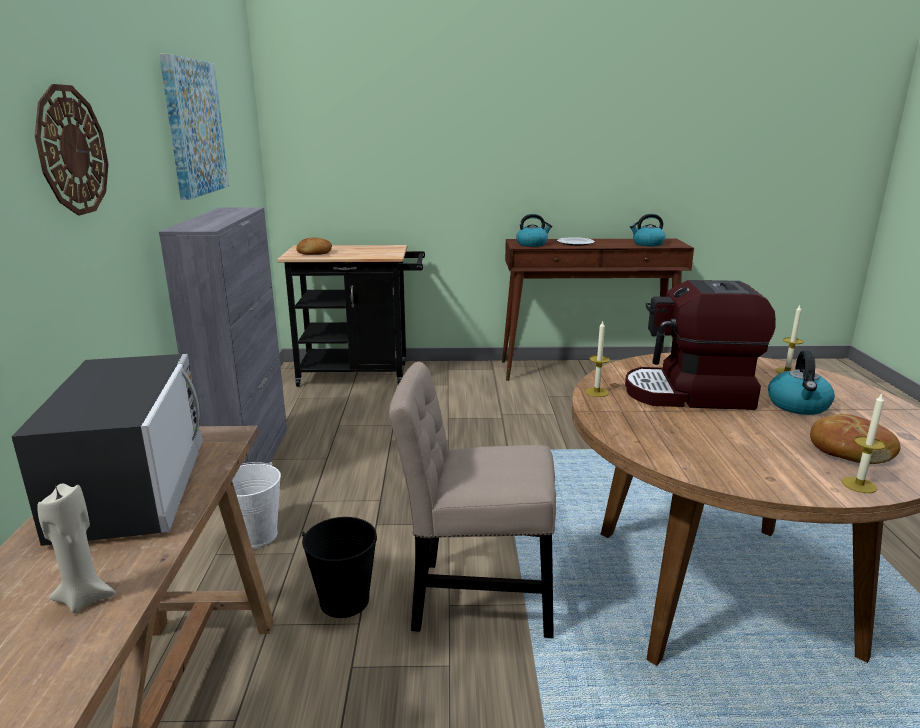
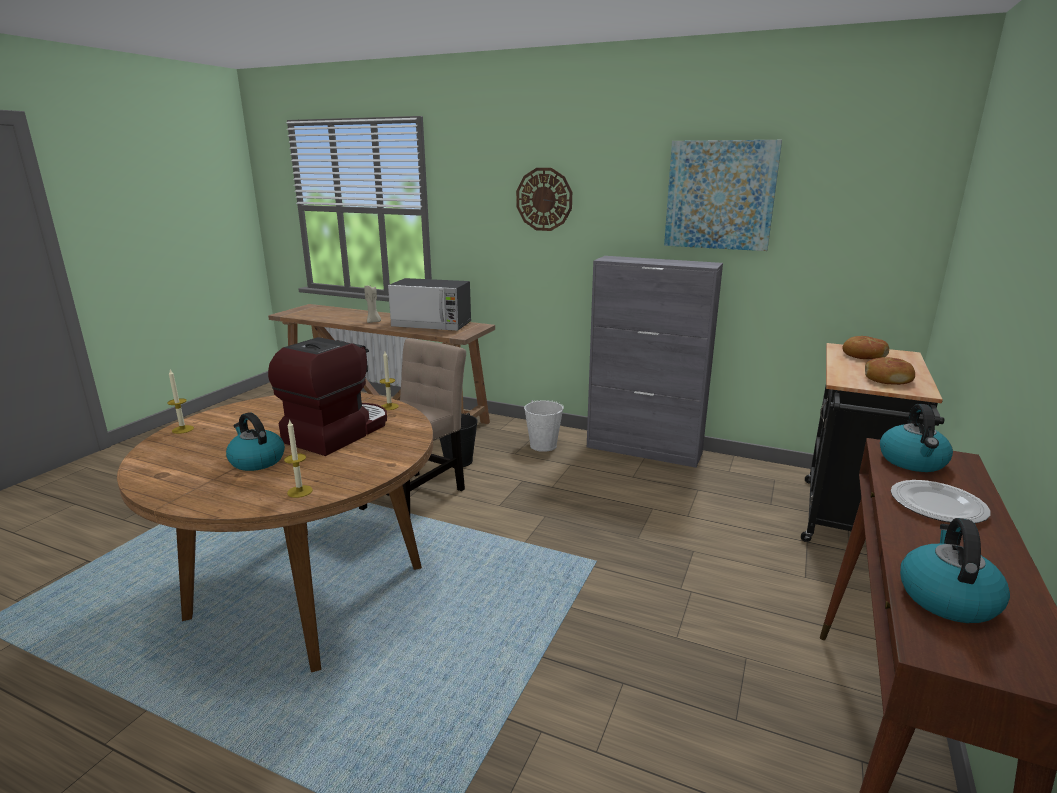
camera: 115 degrees right, 0 degrees up
bread [810,414,901,464] -> bread moved to [865,357,915,385]

